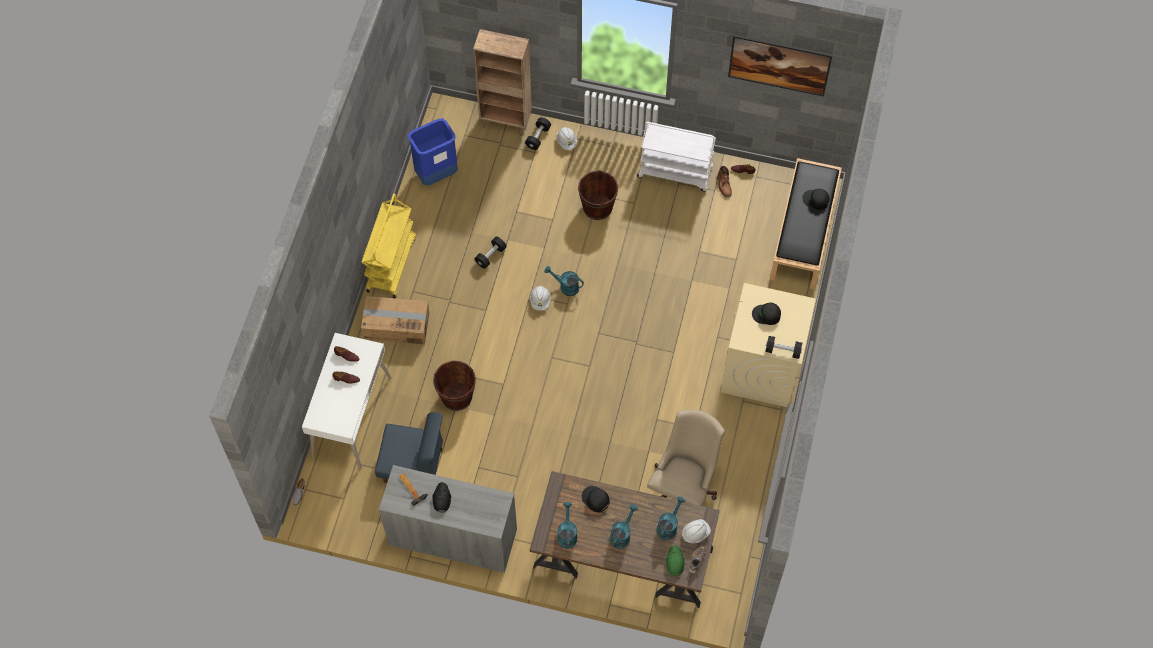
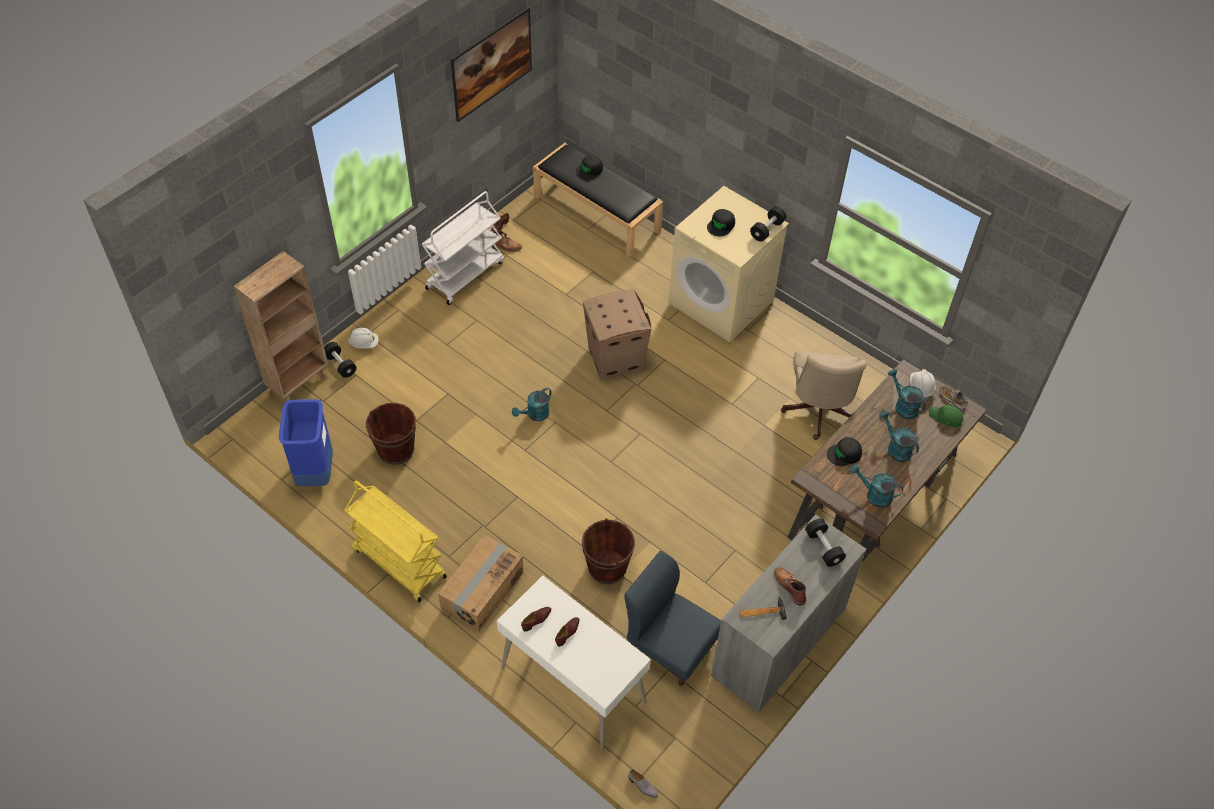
camera: 65 degrees left, 10 degrees down
blue chair [375,412,443,483] -> blue chair turned 90 degrees counterclockwise [624,551,721,686]
black cap [432,482,451,512] -> brown boot [774,567,806,606]
black dumbbell [475,237,507,269] -> black dumbbell moved to [805,518,846,567]
white hard hat [530,286,550,311] -> none
brown bucket [578,170,618,220] -> brown bucket moved to [366,403,416,465]
beige office chair [647,410,725,506] -> beige office chair turned 135 degrees counterclockwise [781,351,867,440]
none -> cardboard box [583,289,651,380]

